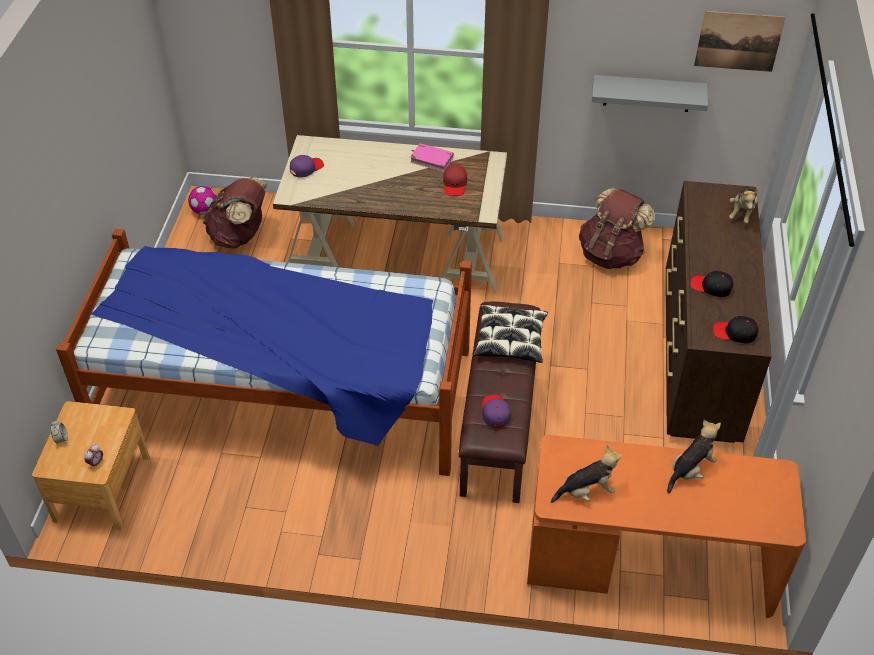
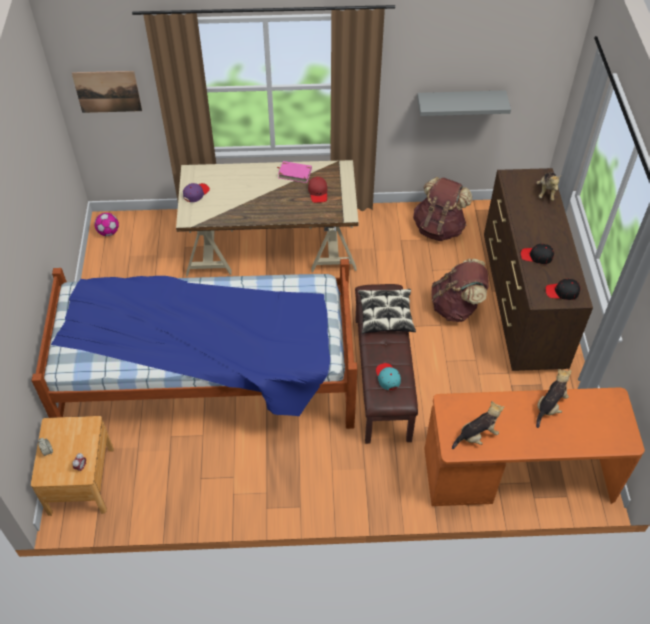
camera: 10 degrees left, 5 degrees up
brown backpack [203,177,268,248] -> brown backpack moved to [431,259,489,322]
purple cap [482,395,511,427] -> turquoise cap [376,363,401,390]
picture [694,11,786,72] -> picture moved to [72,71,142,113]

